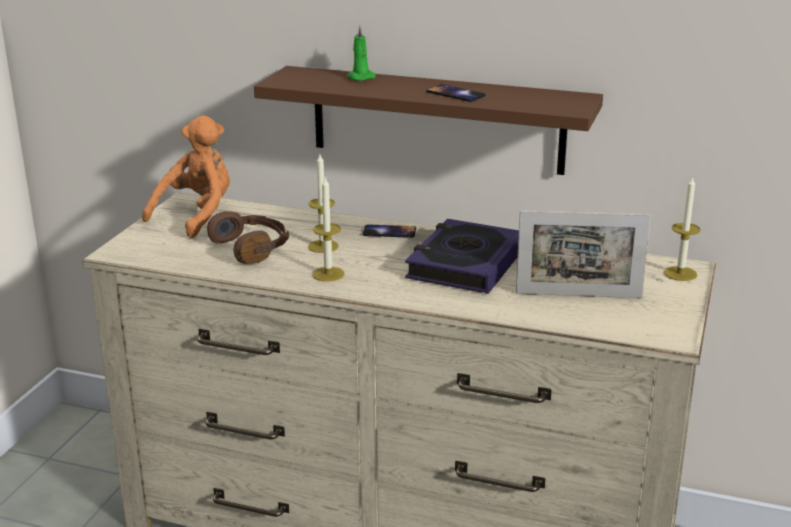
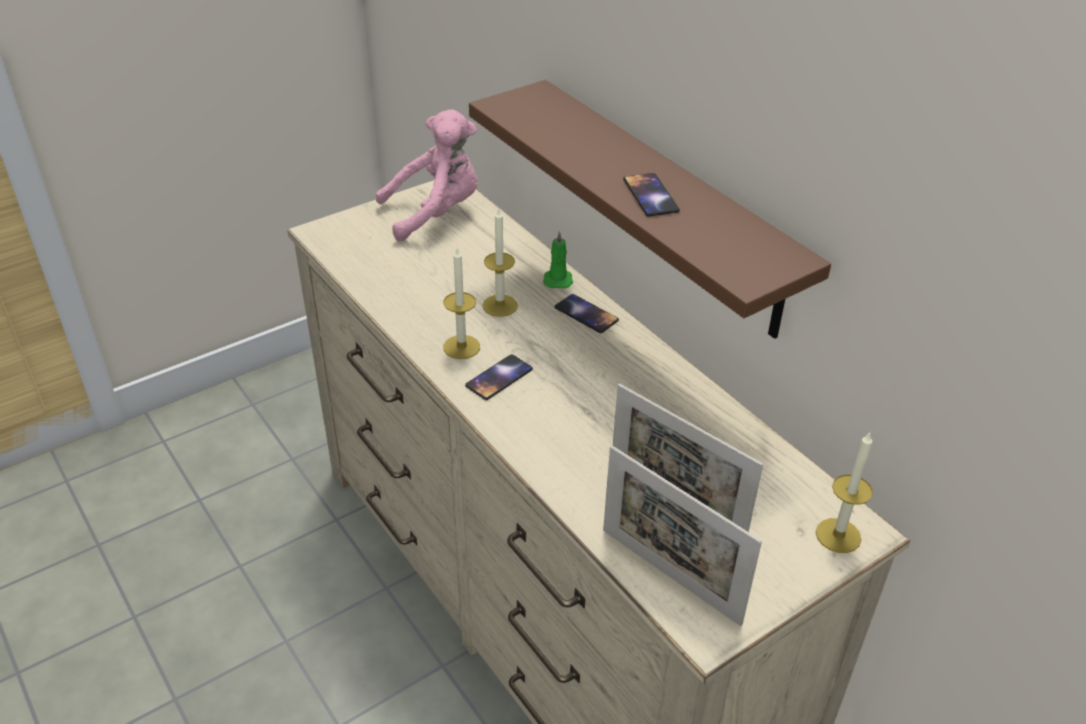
camera: 35 degrees right, 15 degrees up
orange plush toy [142,115,230,238] -> pink plush toy [376,109,478,241]
brown headphones [207,211,289,264] -> none
green candle [347,26,376,81] -> green candle moved to [543,231,573,289]
book [405,219,519,294] -> none
none -> phone [465,354,533,400]
none -> picture frame [603,446,762,626]

